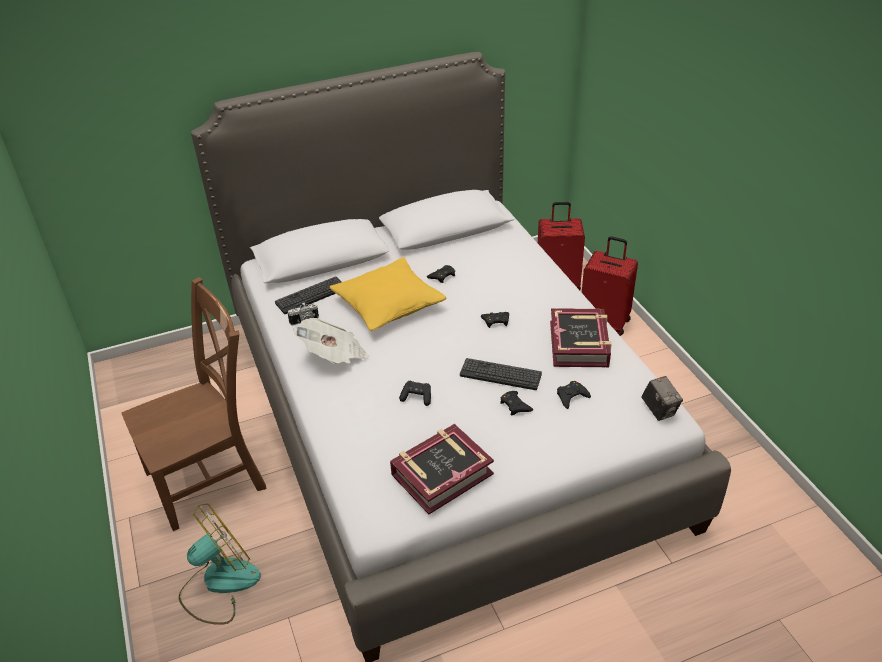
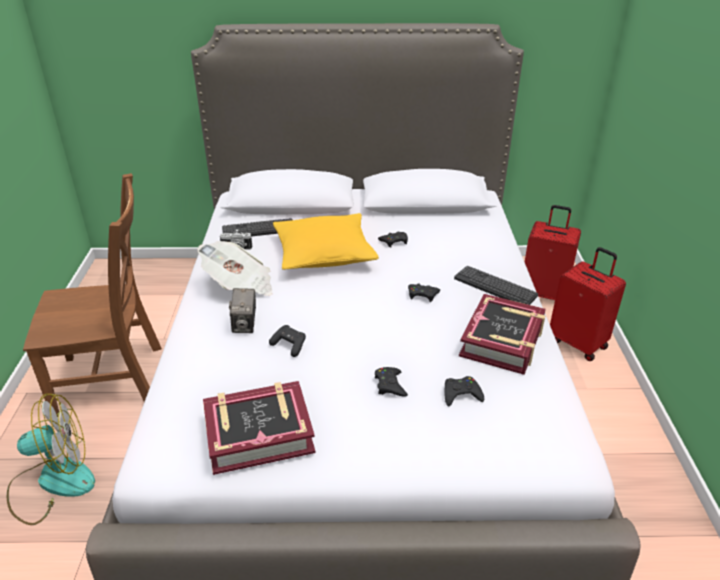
camera: 20 degrees right, 5 degrees down
keyboard [460,358,542,390] -> keyboard moved to [454,266,538,305]
camera [642,376,683,421] -> camera moved to [229,288,256,333]

